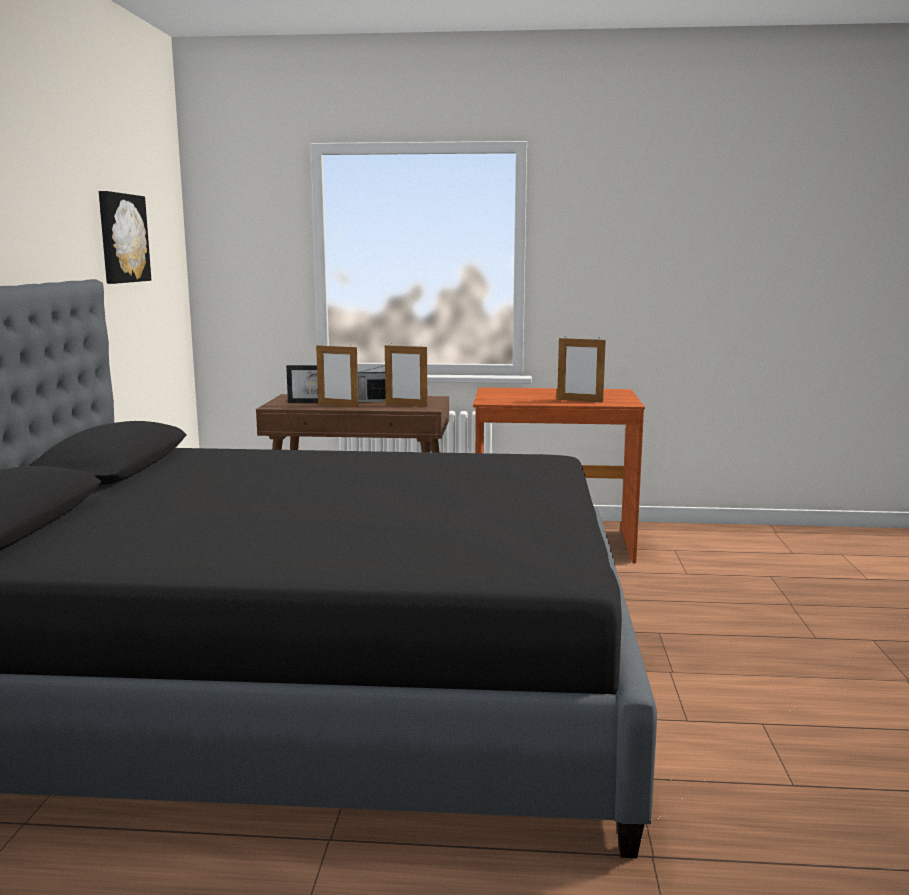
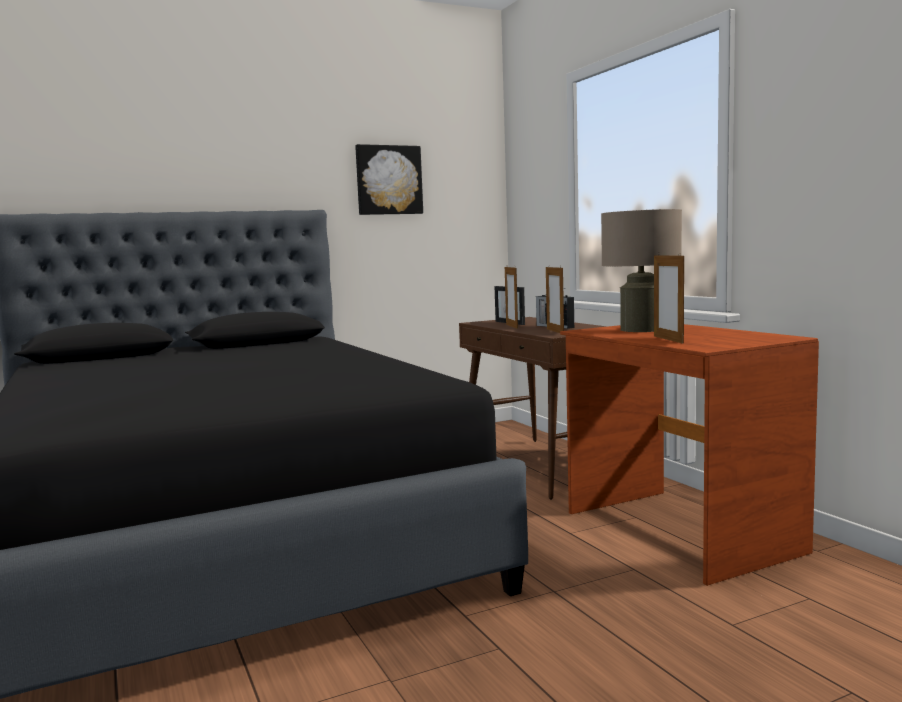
camera: 60 degrees right, 5 degrees down
none -> beige table lamp [601,209,682,332]

